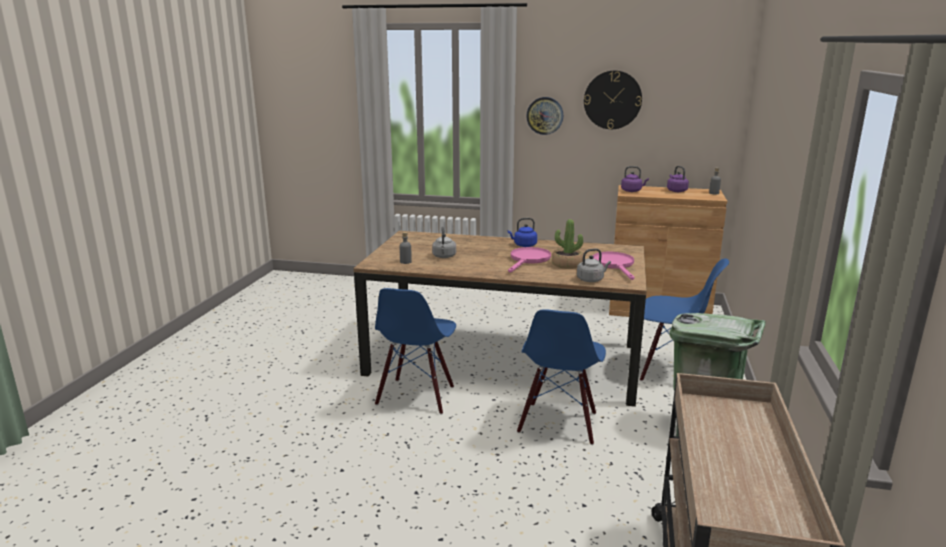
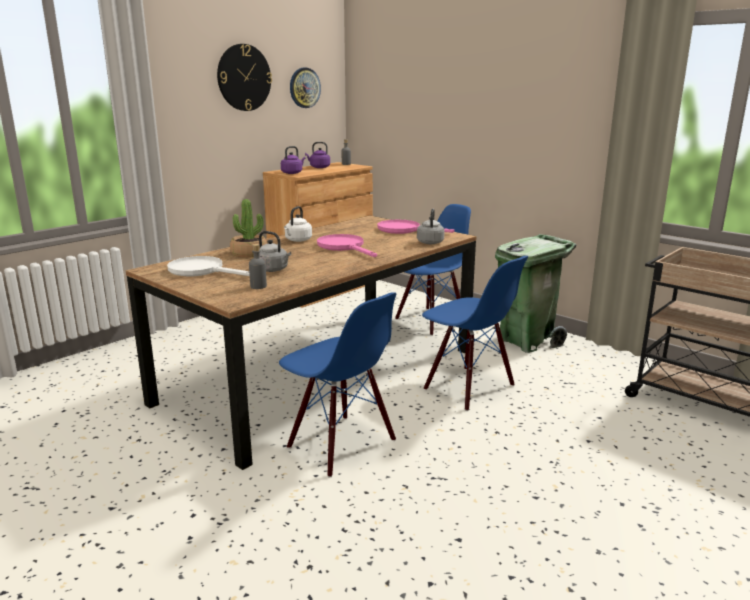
camera: 60 degrees left, 0 degrees up
blue kettle [508,218,537,247] -> white kettle [284,206,312,242]
wall clock [526,97,563,135] -> wall clock moved to [290,68,321,108]
potted plant [552,219,583,269] -> potted plant moved to [230,199,267,258]
none -> white frying pan [167,256,250,276]

